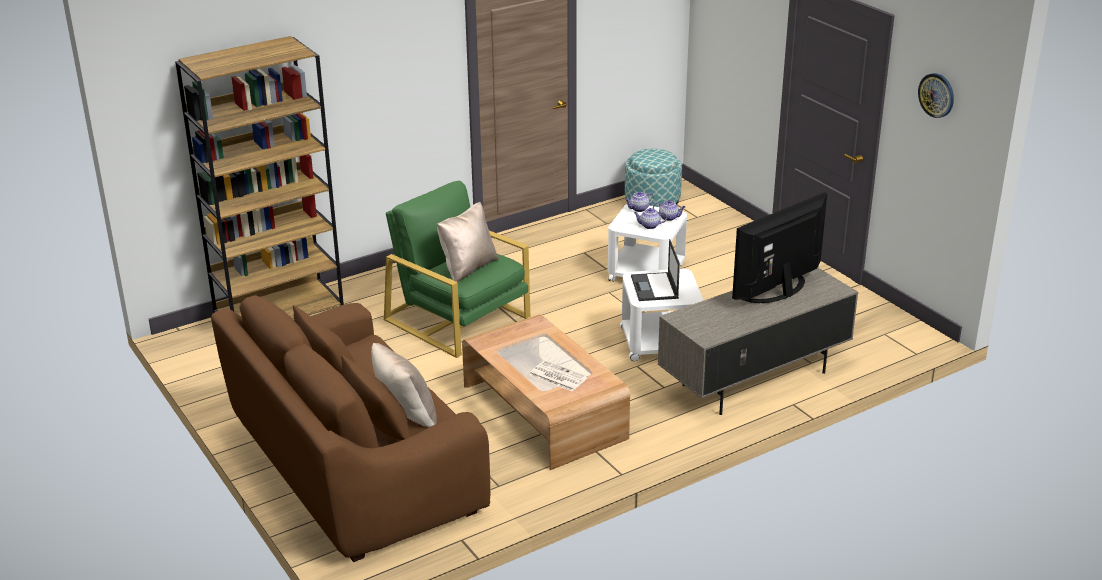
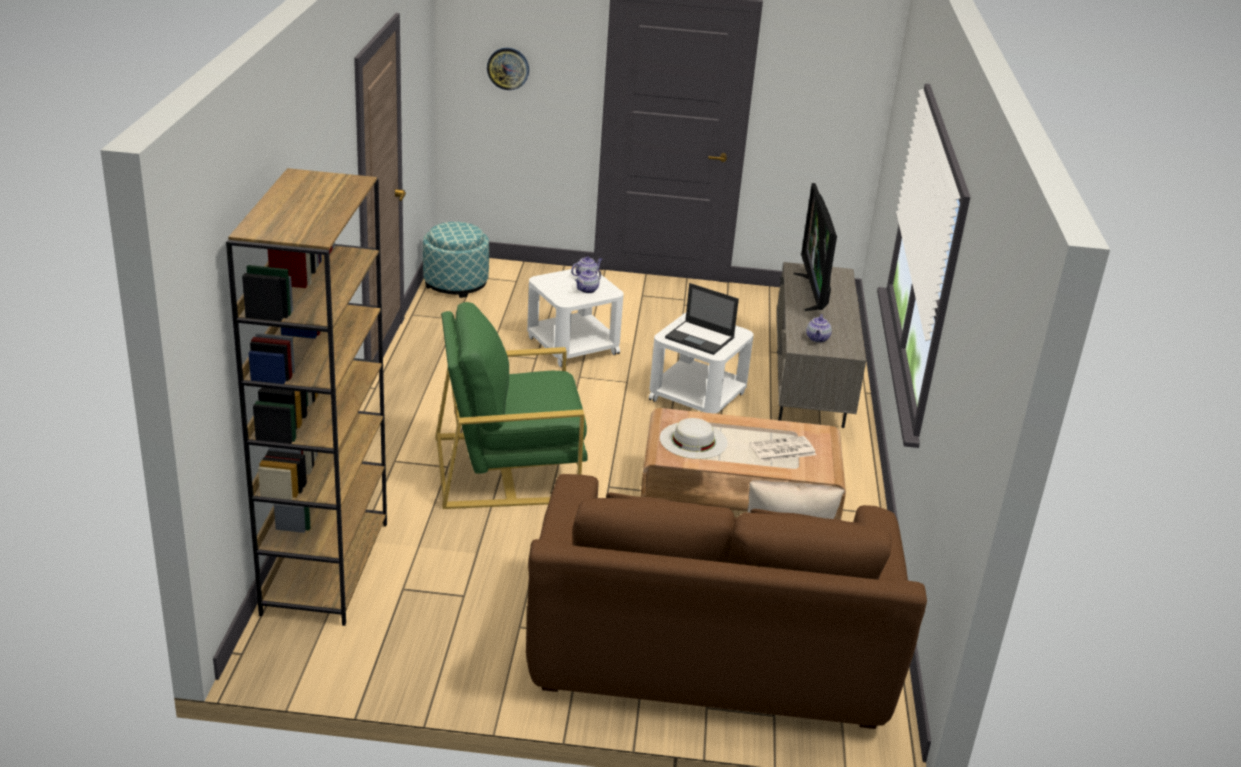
camera: 55 degrees left, 0 degrees up
beige pillow [437,202,499,282] -> none
teapot [625,191,654,212] -> teapot moved to [806,314,832,343]
wall clock [918,73,954,118] -> wall clock moved to [487,48,529,90]
none -> white hat [660,418,728,459]

